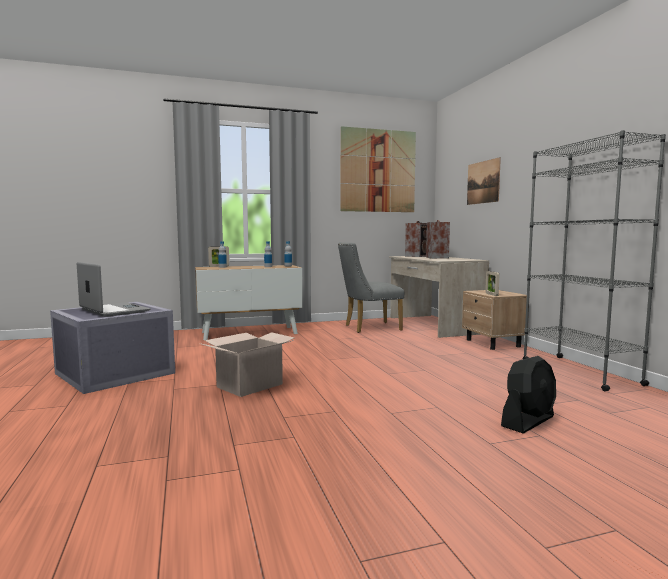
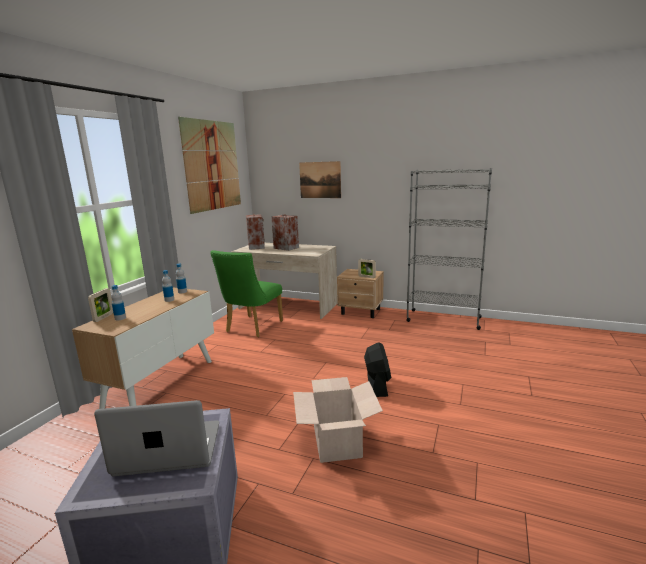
camera: 50 degrees left, 10 degrees up
grey chair [338,242,404,333] -> green chair [210,250,283,337]
black fan [501,356,556,434] -> black fan moved to [364,342,391,397]

